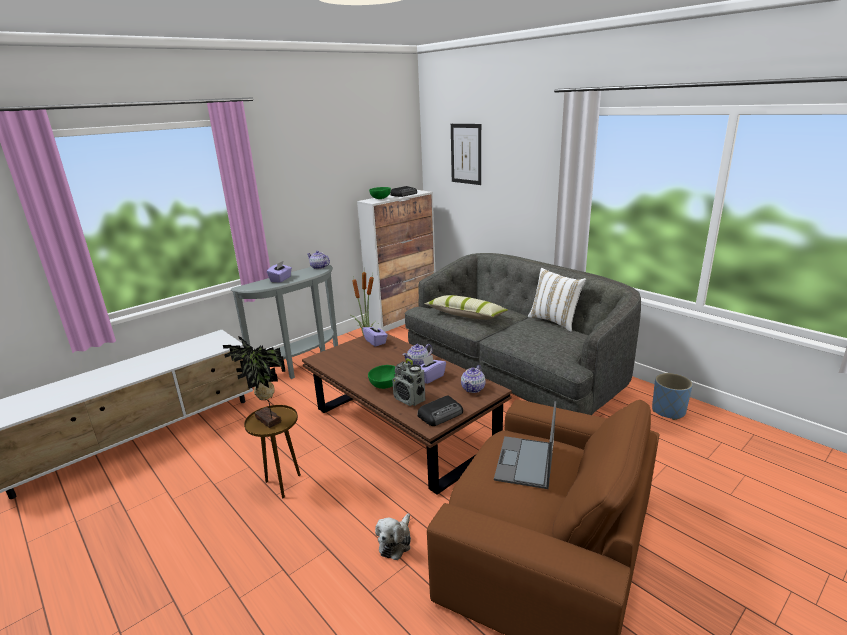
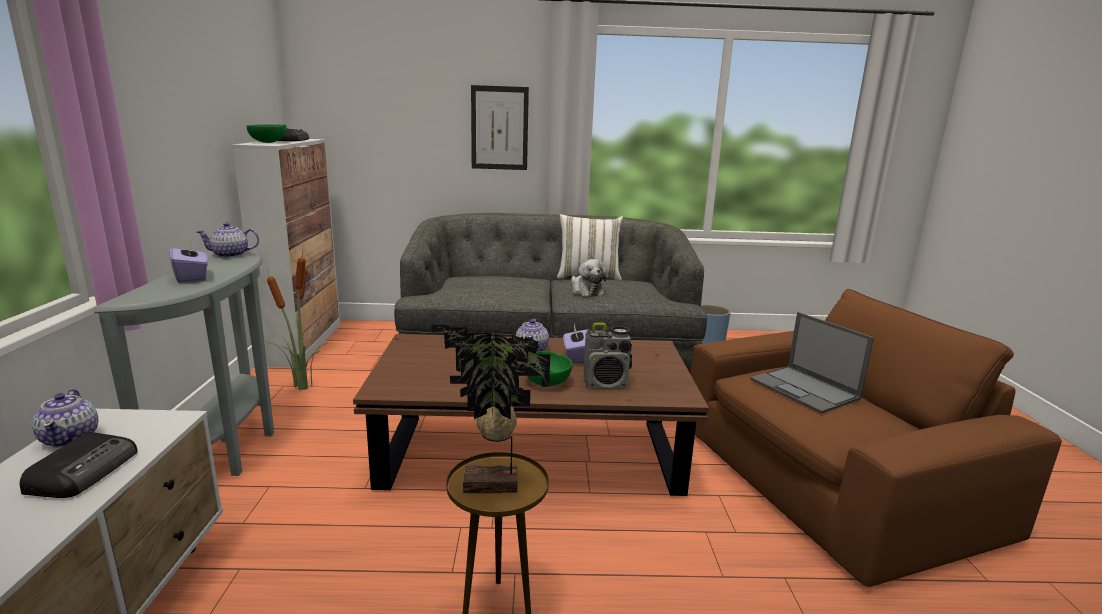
camera: 50 degrees left, 5 degrees down
purple tissue box [362,322,388,347] -> none
plush toy [375,513,411,560] -> plush toy moved to [571,259,606,297]
radio [418,395,463,426] -> radio moved to [20,432,138,498]
pillow [425,295,508,320] -> none
picture [451,124,481,185] -> picture moved to [471,85,529,170]
teapot [461,365,485,393] -> teapot moved to [32,389,98,448]

